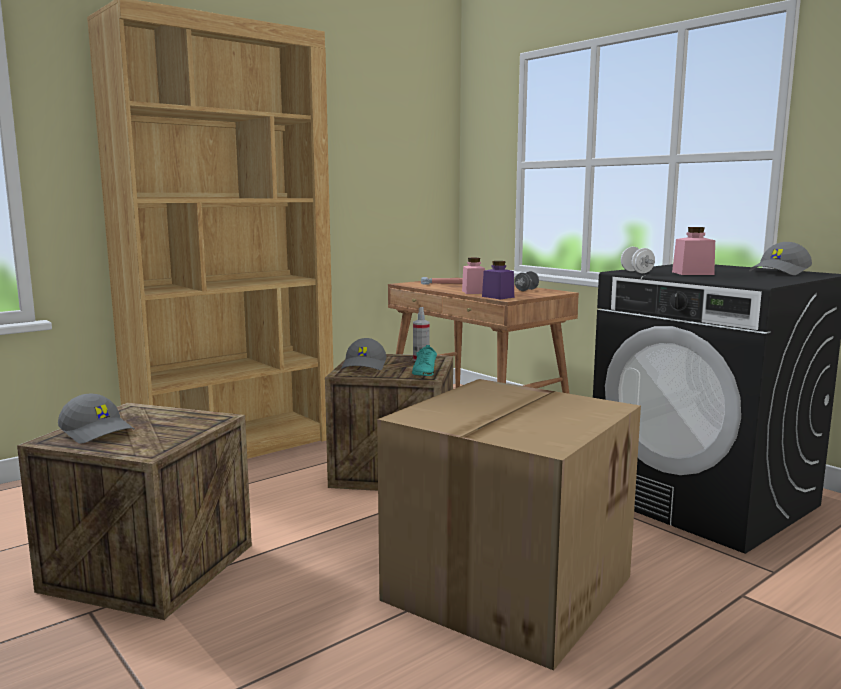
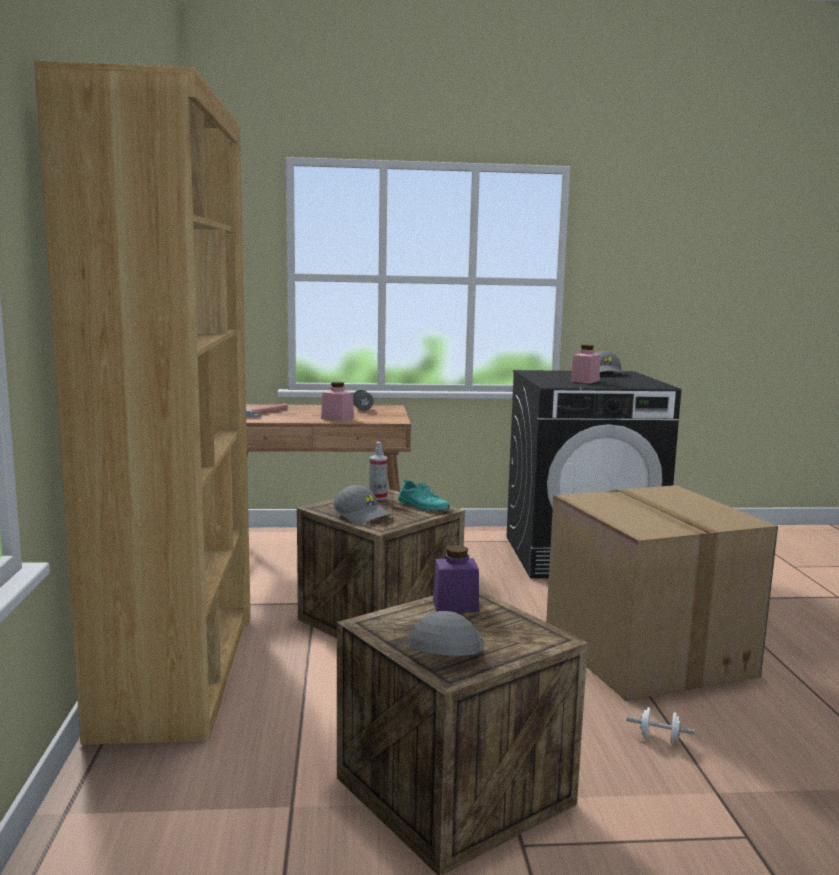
camera: 55 degrees left, 0 degrees up
grey cap [58,394,134,444] -> grey cap turned 60 degrees counterclockwise [409,611,485,656]
purple jar [482,261,514,299] -> purple jar moved to [433,545,479,612]
white dumbbell [621,247,655,273] -> white dumbbell moved to [626,707,695,744]

